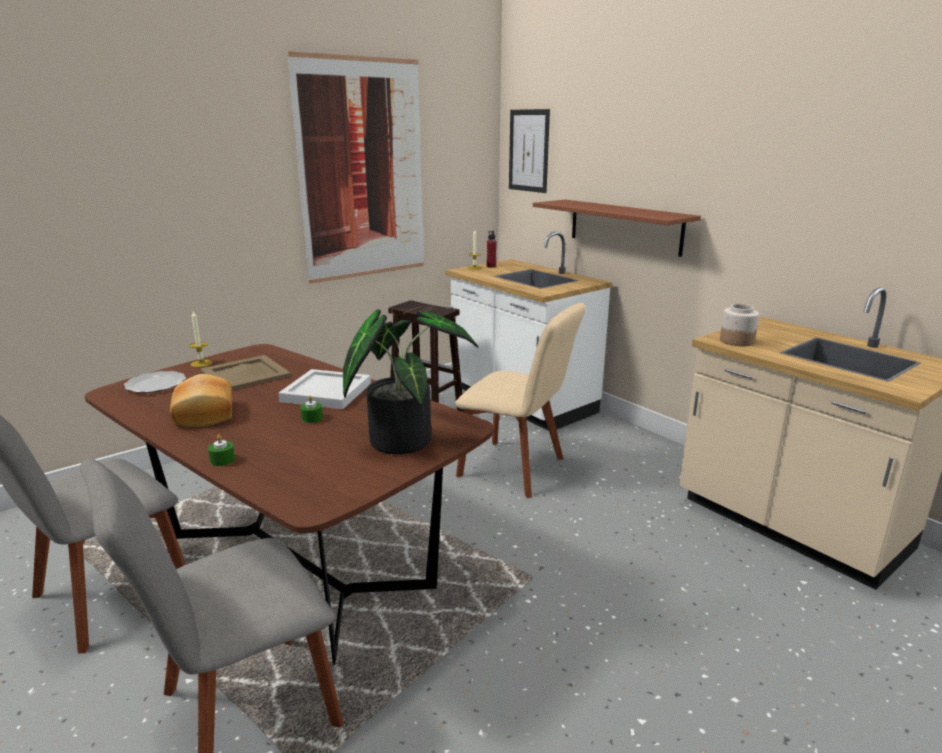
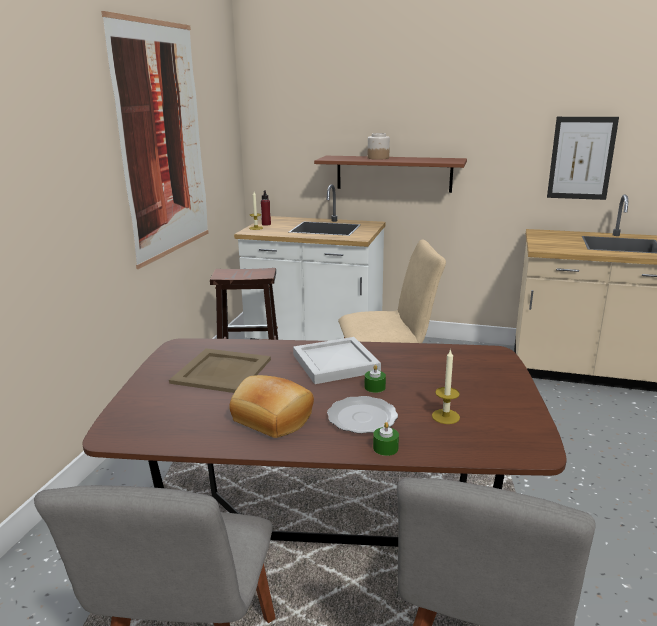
camera: 35 degrees left, 0 degrees up
plate [124,371,186,393] -> plate moved to [327,396,398,434]
candle [189,311,212,367] -> candle moved to [432,349,460,424]
potted plant [343,309,478,454] -> none
picture [509,109,550,193] -> picture moved to [547,117,619,200]
jar [720,304,759,346] -> jar moved to [368,133,390,160]

